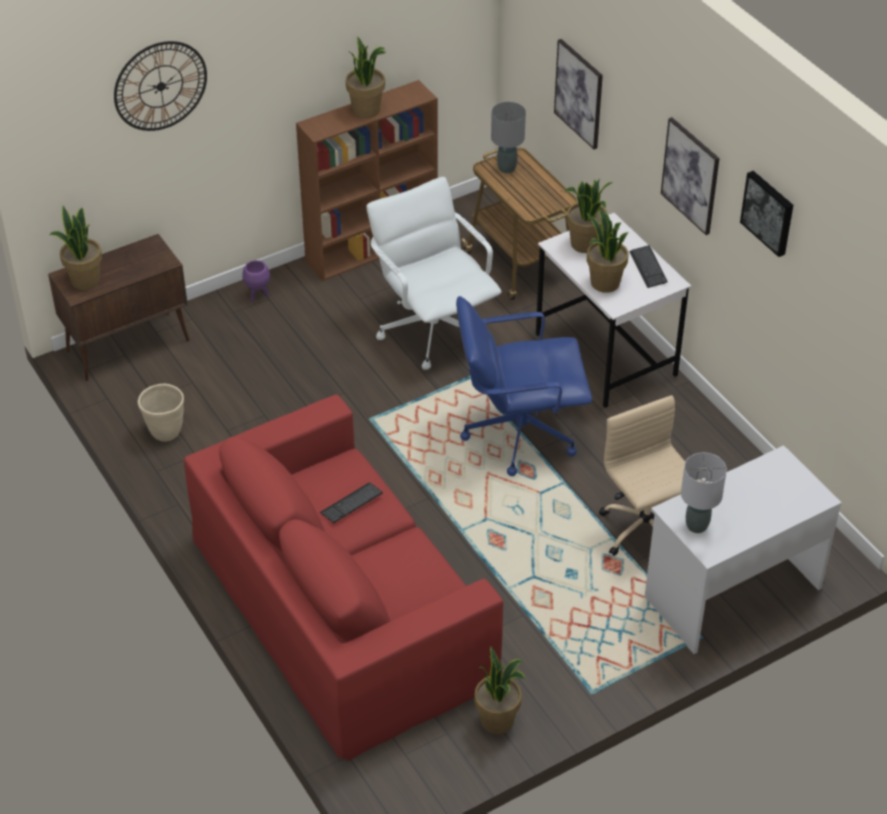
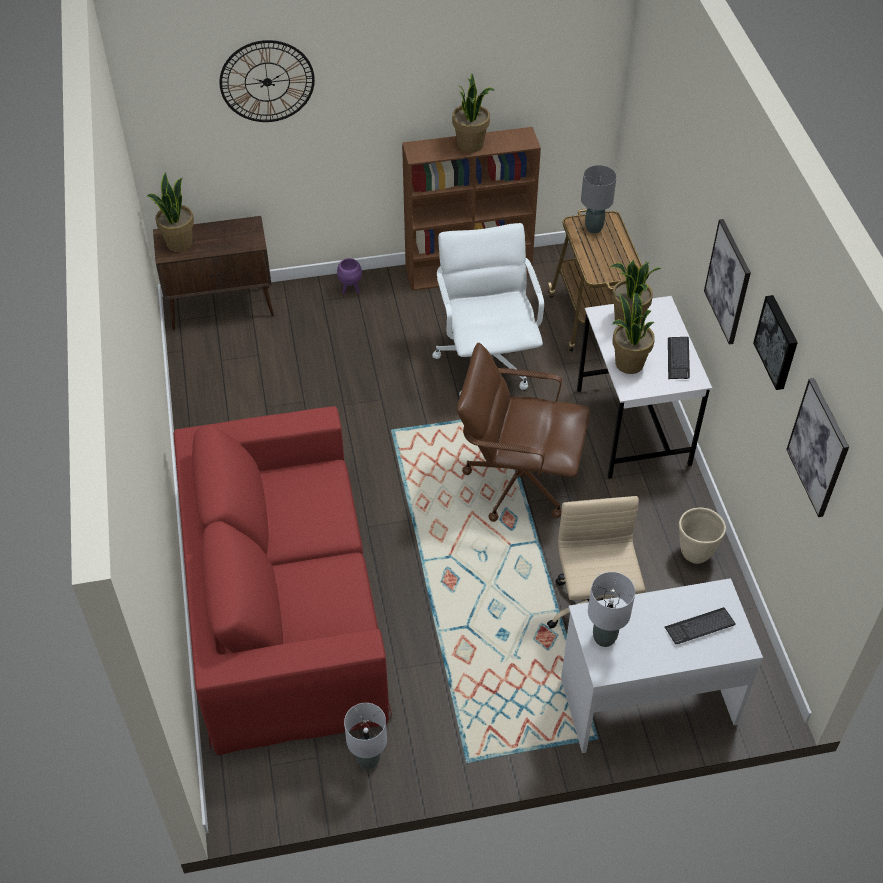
camera: 20 degrees right, 5 degrees up
beige planter [138,384,184,442] -> beige planter moved to [679,508,726,564]
keyboard [320,482,383,523] -> keyboard moved to [665,607,735,644]
blue office chair [456,296,592,476] -> brown office chair [457,343,590,522]
potted plant [474,646,525,734] -> grey table lamp [344,703,387,770]
picture [554,39,603,149] -> picture moved to [786,378,849,517]

